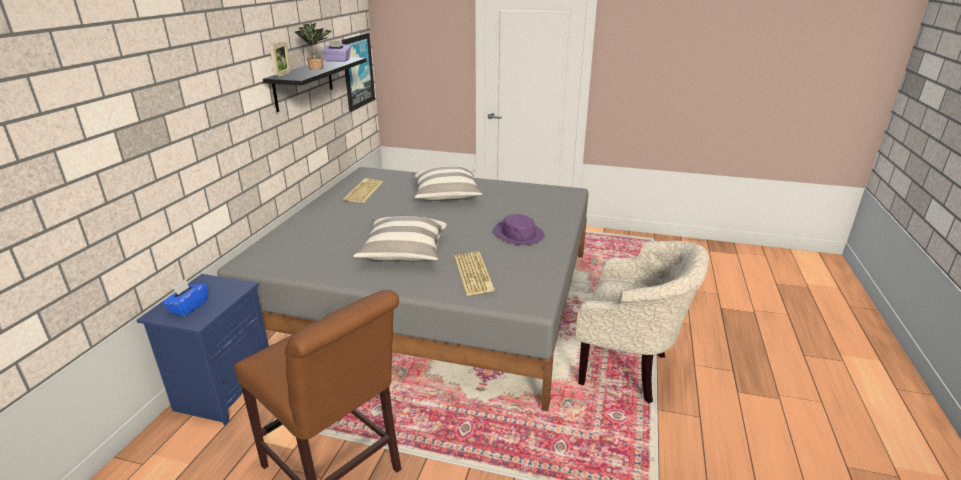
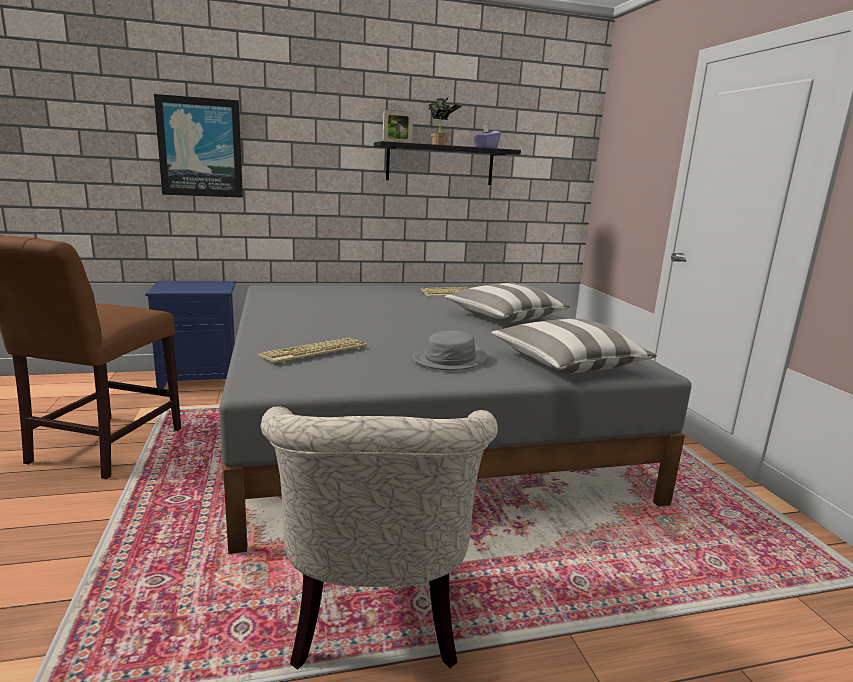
camera: 60 degrees right, 10 degrees down
blue tissue box [163,279,207,317] -> none
picture [342,33,375,112] -> picture moved to [154,94,243,198]
pillow [353,216,448,262] -> pillow moved to [491,319,657,374]
purple hat [493,214,545,245] -> grey hat [413,330,488,370]

